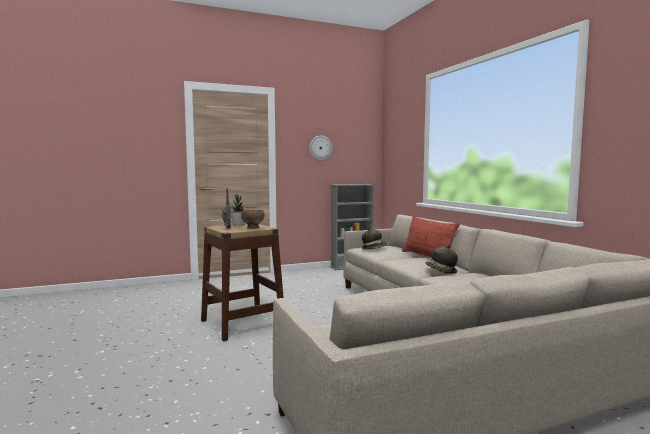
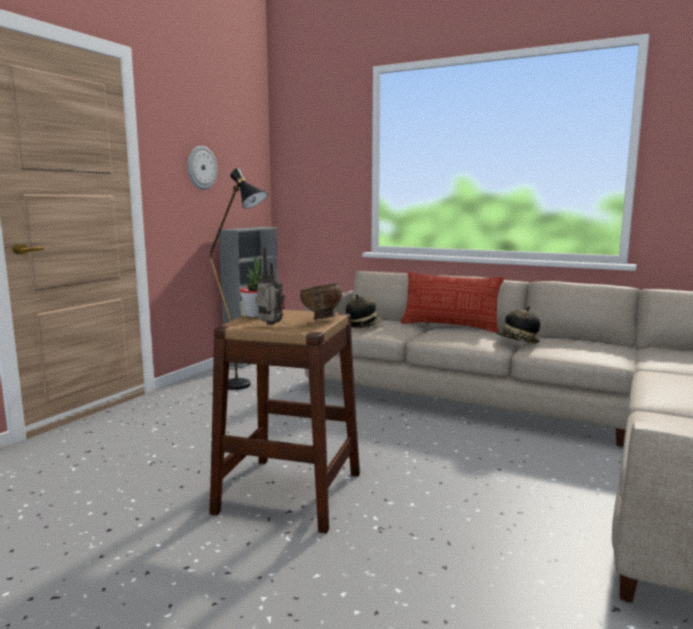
camera: 40 degrees left, 5 degrees up
none -> black floor lamp [210,168,268,390]

